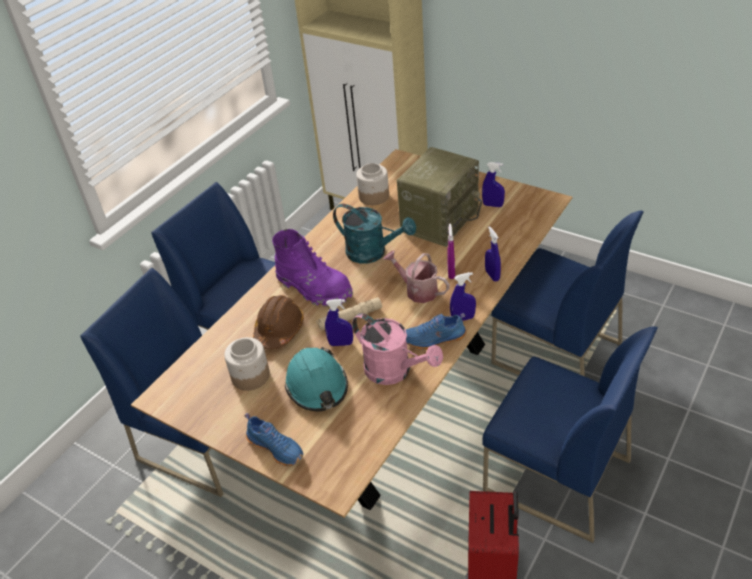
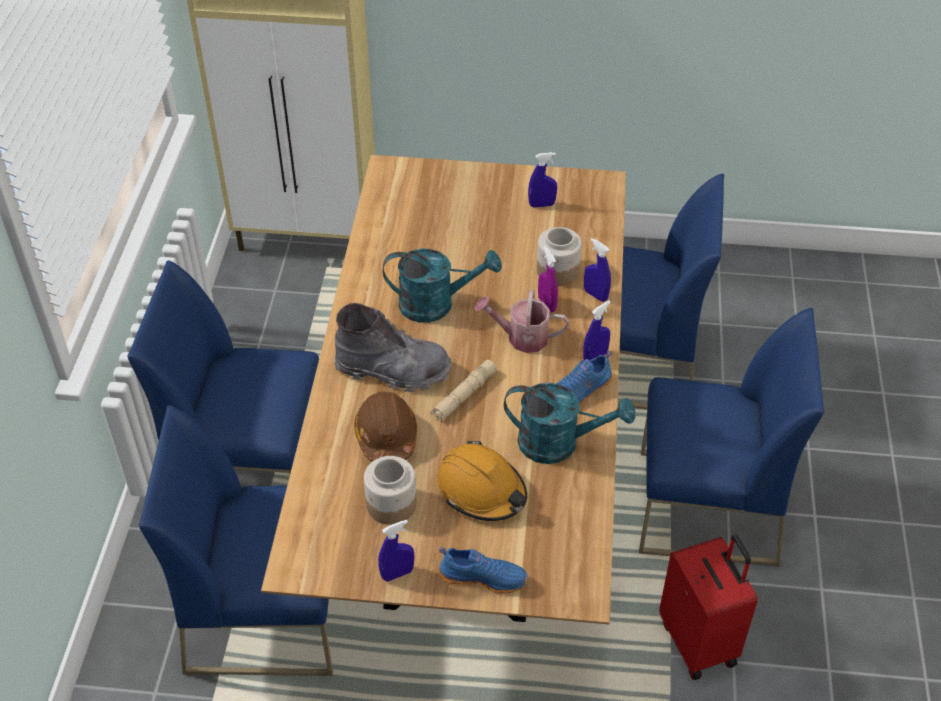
camera: 30 degrees left, 5 degrees up
purple boot [272,229,353,306] -> grey boot [334,303,452,392]
turquoise hard hat [285,347,348,411] -> orange hard hat [437,441,527,521]
blue spray bottle [325,299,353,346] -> blue spray bottle moved to [378,519,415,581]
pink watering can [352,313,443,385] -> turquoise watering can [504,383,635,464]
jar [356,163,389,205] -> jar moved to [537,227,582,286]
radio [397,147,482,247] -> none

